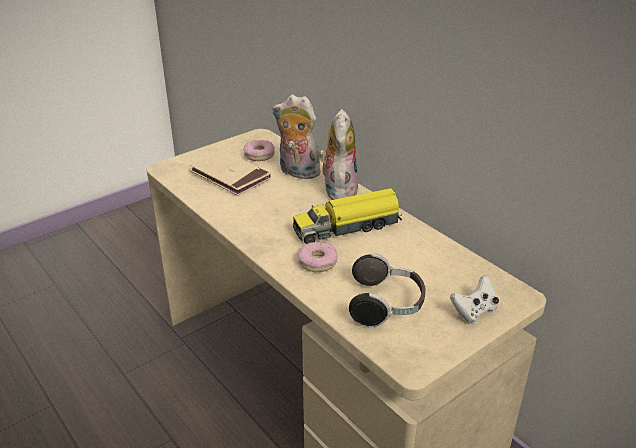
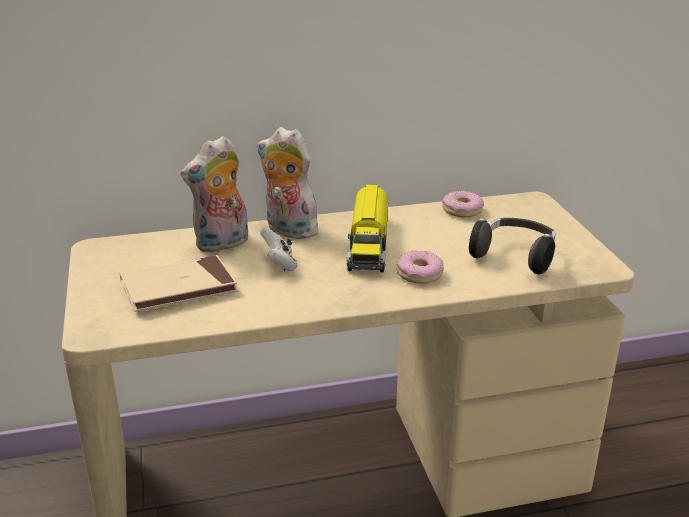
camera: 65 degrees left, 5 degrees down
donut [243,140,275,161] -> donut moved to [442,191,484,217]
white game controller [450,275,499,323] -> white game controller moved to [260,228,297,271]

